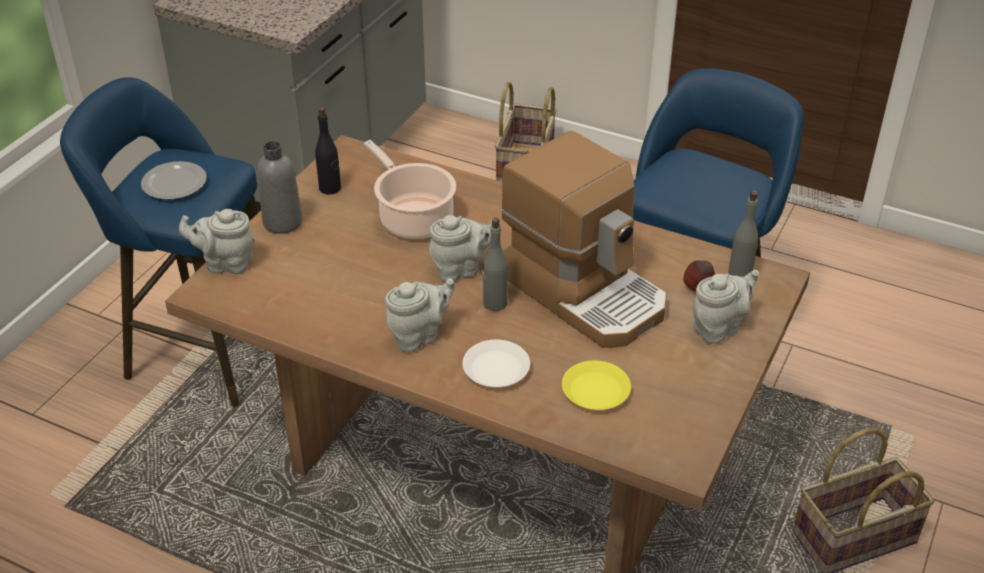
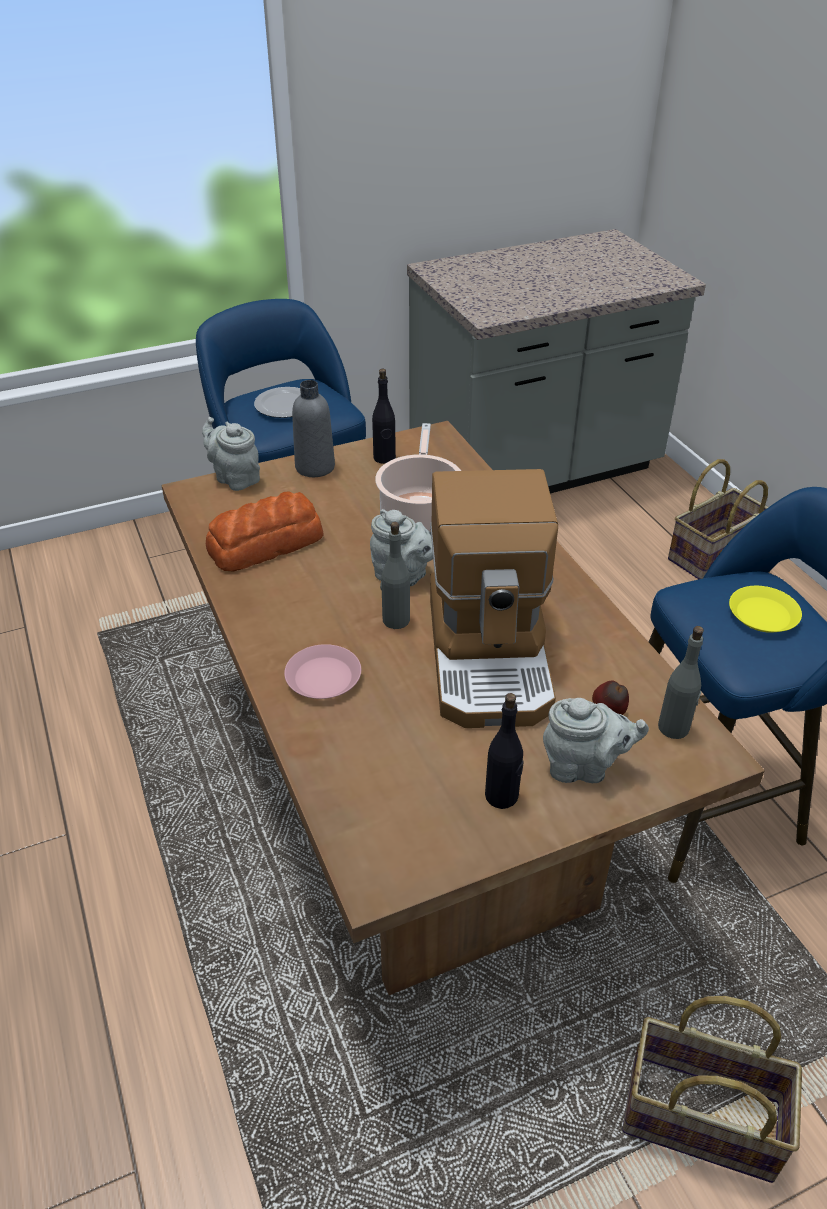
camera: 40 degrees right, 0 degrees up
grey teapot [385,278,455,352] -> none
white plate [462,340,530,387] -> pink plate [284,644,361,699]
yellow plate [562,360,631,410] -> yellow plate moved to [729,586,802,633]
none -> bread [206,491,323,571]
none -> black bottle [485,693,524,809]

